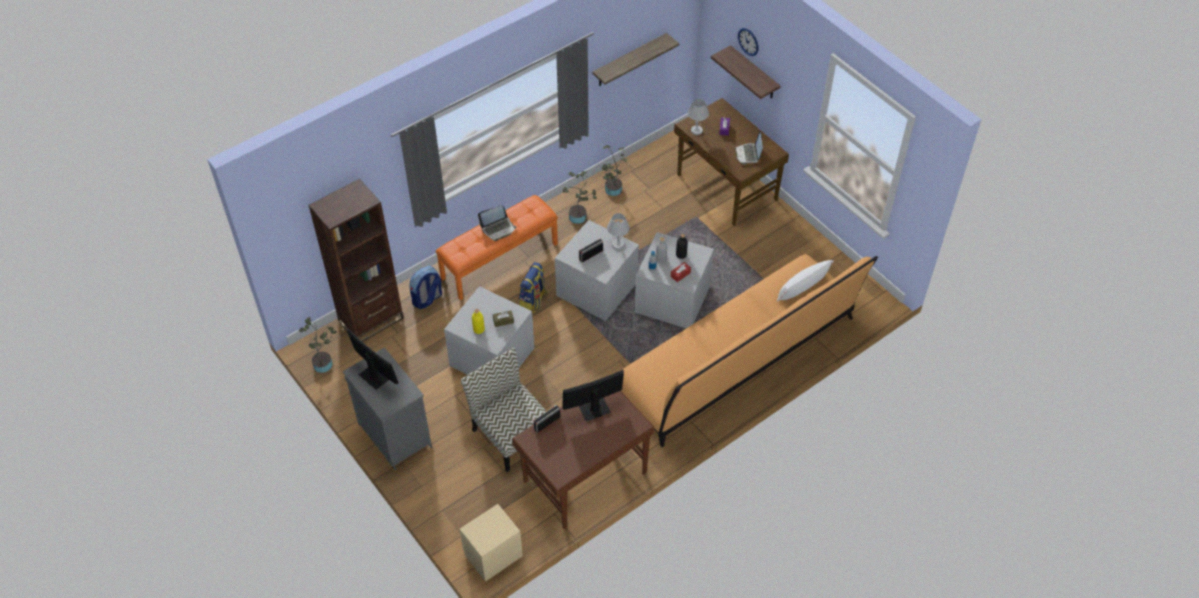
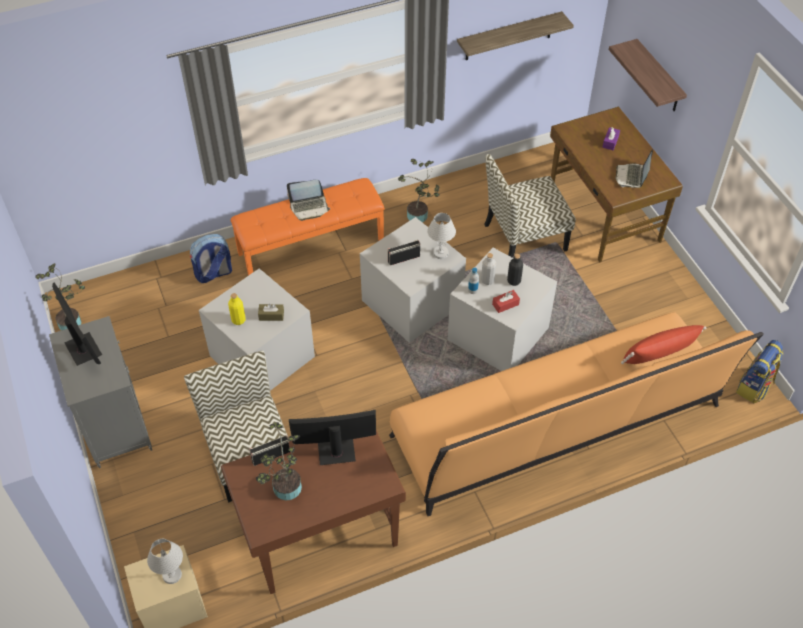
camera: 15 degrees right, 0 degrees up
brown bookcase [309,178,404,342] -> none
backpack [519,262,547,313] -> backpack moved to [736,340,783,403]
potted plant [602,145,627,196] -> potted plant moved to [256,422,302,500]
white table lamp [688,99,709,135] -> white table lamp moved to [147,539,183,584]
wall clock [738,28,758,56] -> none
white pillow [777,260,834,301] -> red pillow [621,325,706,364]
none -> chair [484,154,576,258]

